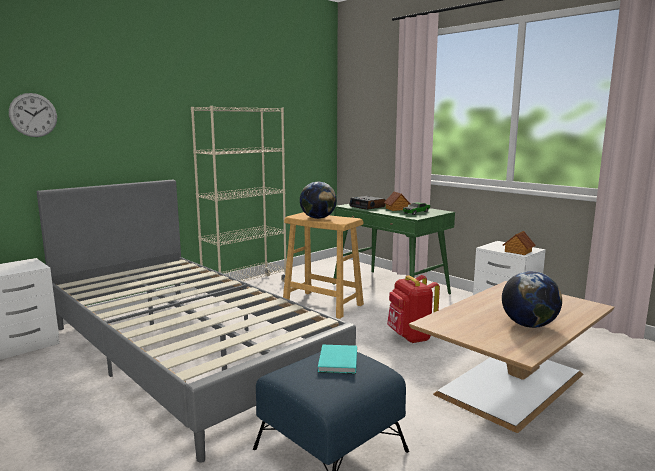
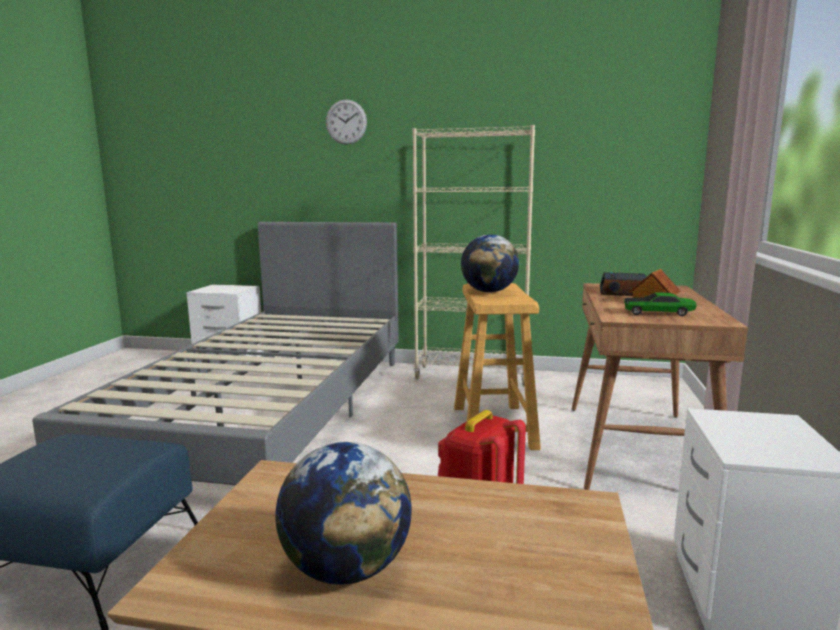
camera: 55 degrees right, 0 degrees up
wall clock [9,93,57,137] -> wall clock moved to [326,99,367,145]
turquoise book [318,345,357,374] -> none
green desk [332,204,455,294] -> brown desk [572,283,748,490]
toy house [503,231,536,255] -> none

